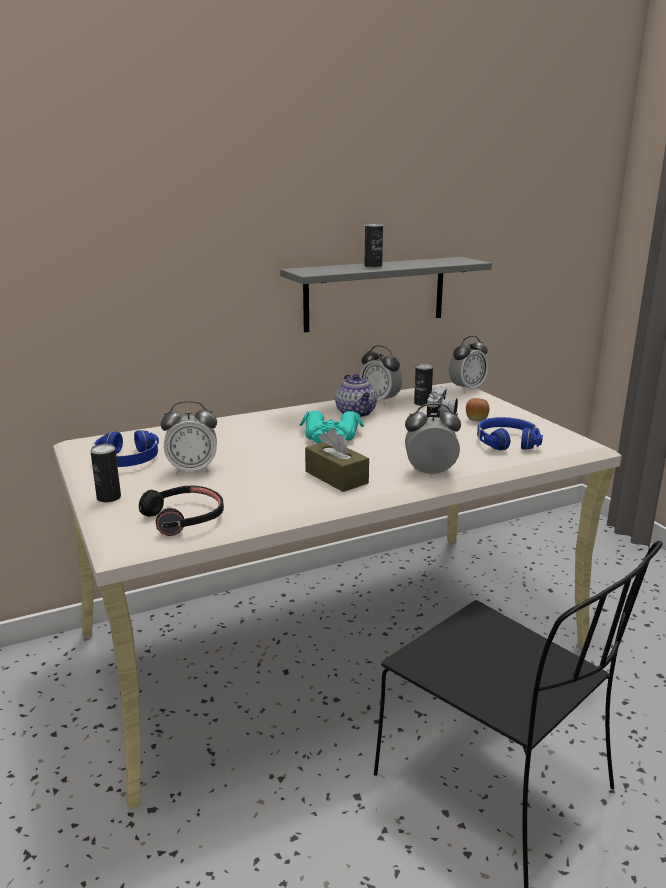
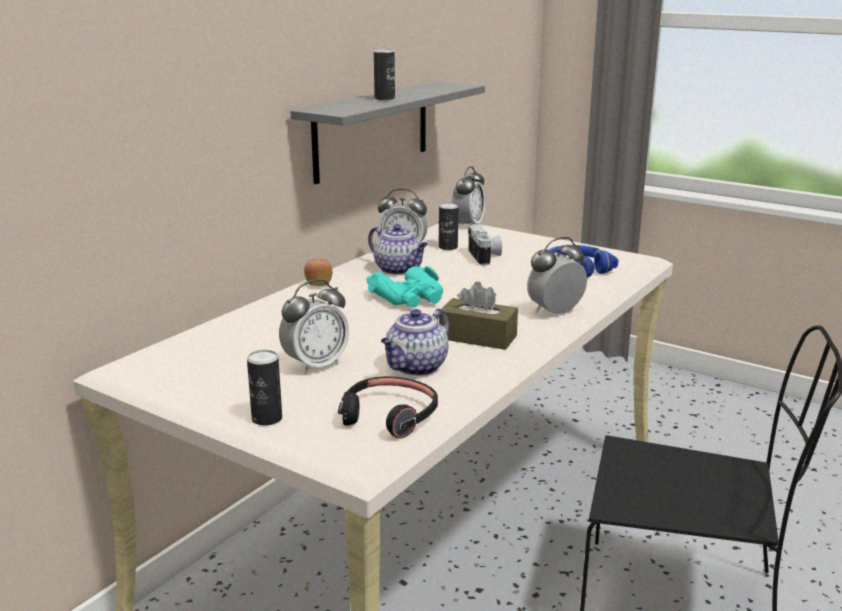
camera: 30 degrees left, 0 degrees up
blue headphones [92,430,159,467] -> none
apple [466,398,489,422] -> apple moved to [304,259,332,286]
none -> teapot [381,309,449,376]

